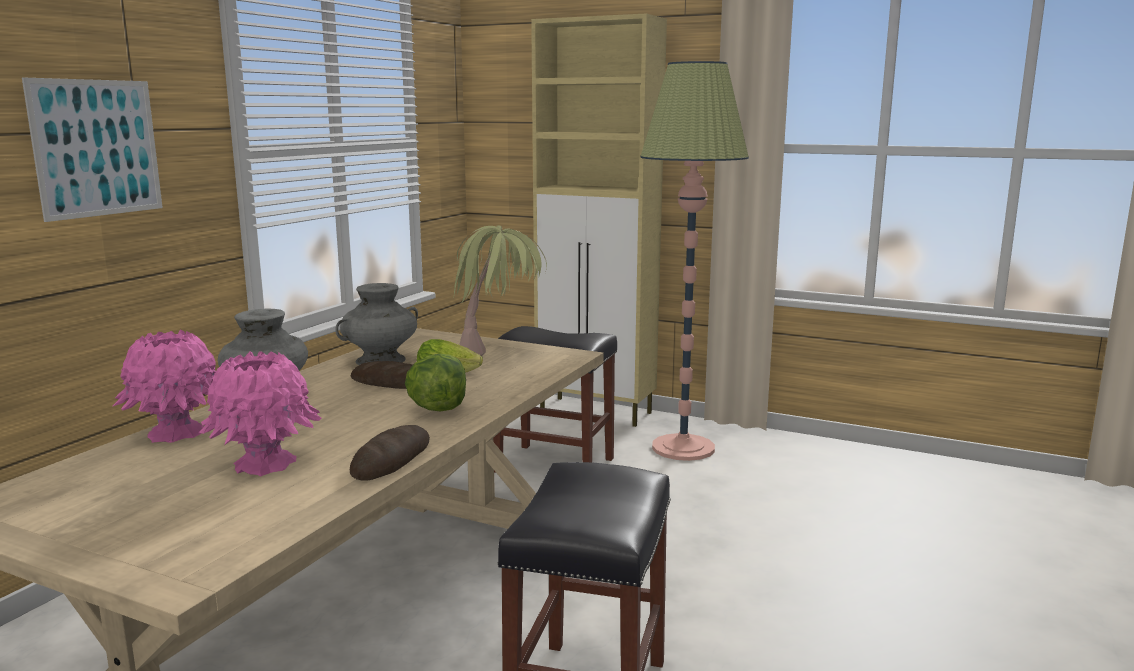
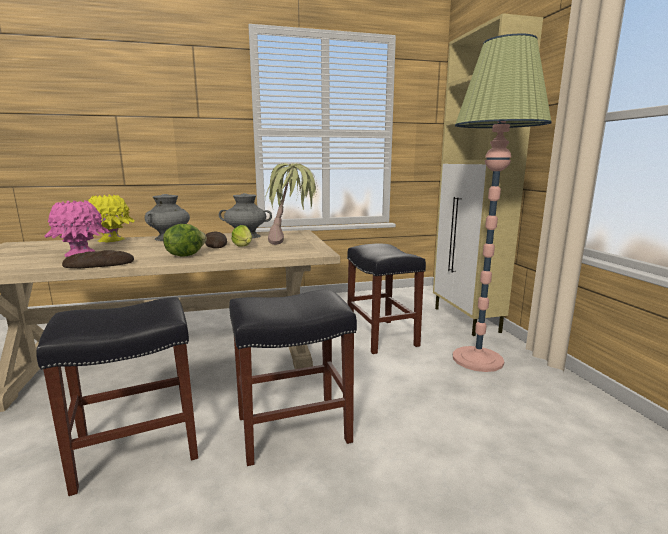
camera: 50 degrees right, 0 degrees up
picture [22,77,163,222] -> none
pink vase [113,329,216,443] -> yellow vase [88,195,135,243]
none -> black stool [229,289,357,466]

